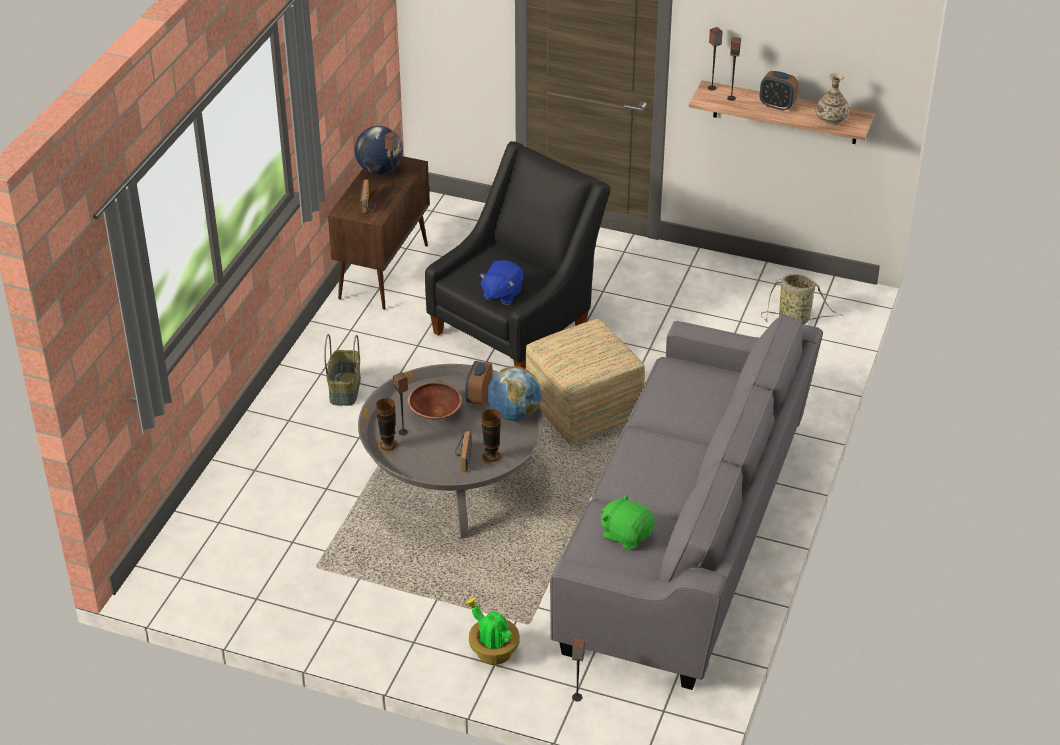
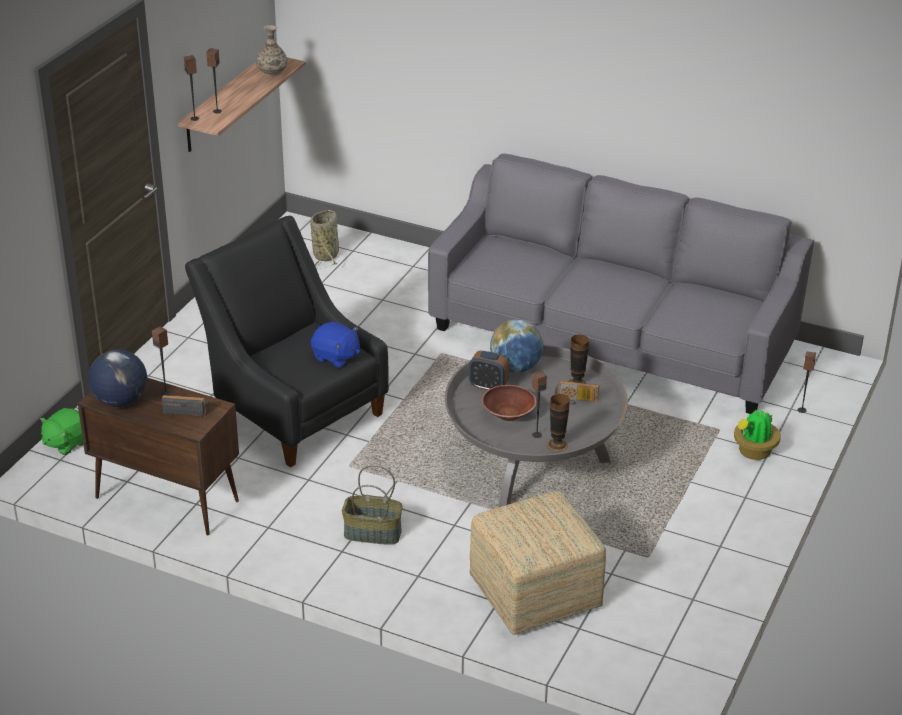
camera: 85 degrees left, 5 degrees down
ottoman [525,319,645,445] -> ottoman moved to [470,491,606,635]
green plush toy [601,494,655,550] -> green plush toy moved to [40,408,84,455]
alarm clock [760,71,799,111] -> none

